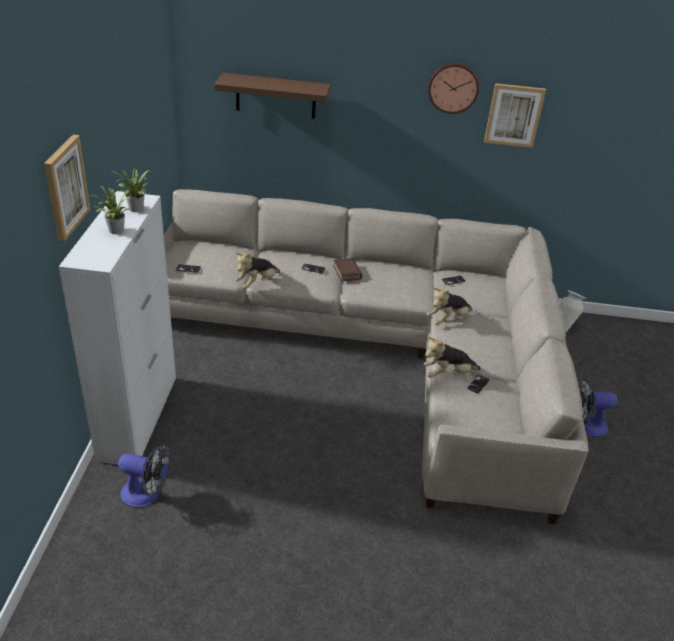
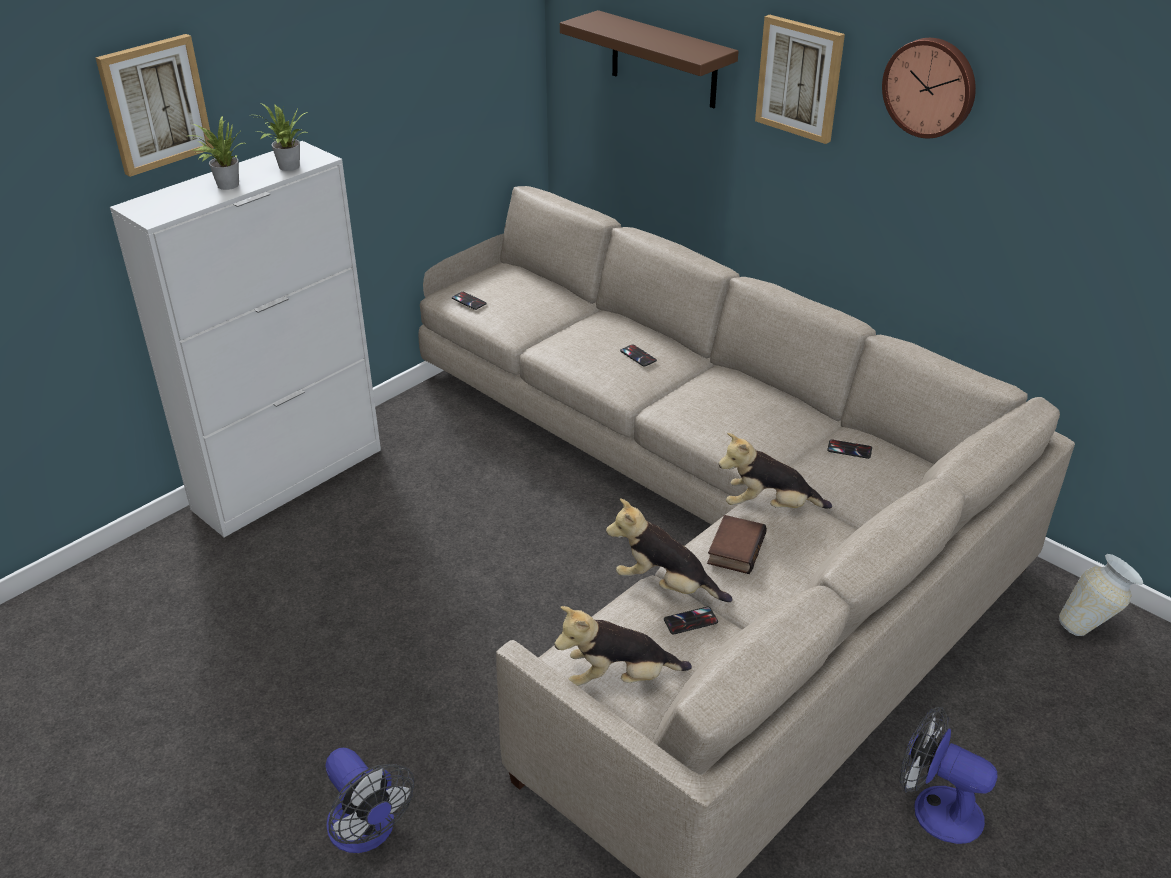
camera: 40 degrees right, 0 degrees up
fan [118,445,171,508] -> fan moved to [325,748,414,853]
plush toy [235,253,280,289] -> plush toy moved to [555,606,692,686]
book [333,258,362,282] -> book moved to [707,515,767,574]
picture [484,83,546,148] -> picture moved to [755,15,845,144]

